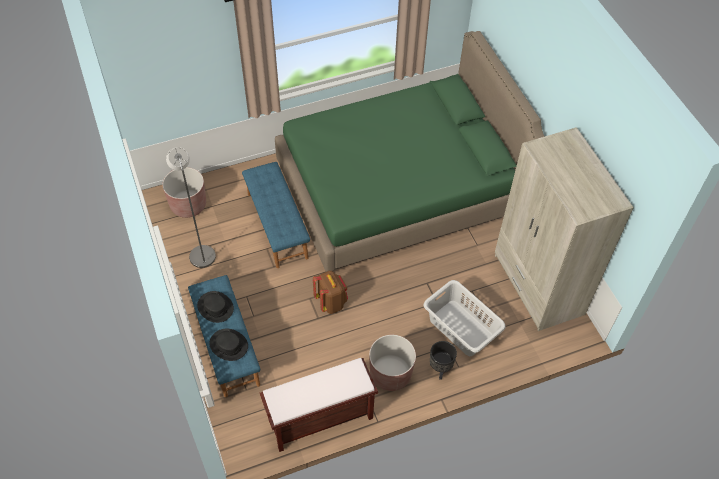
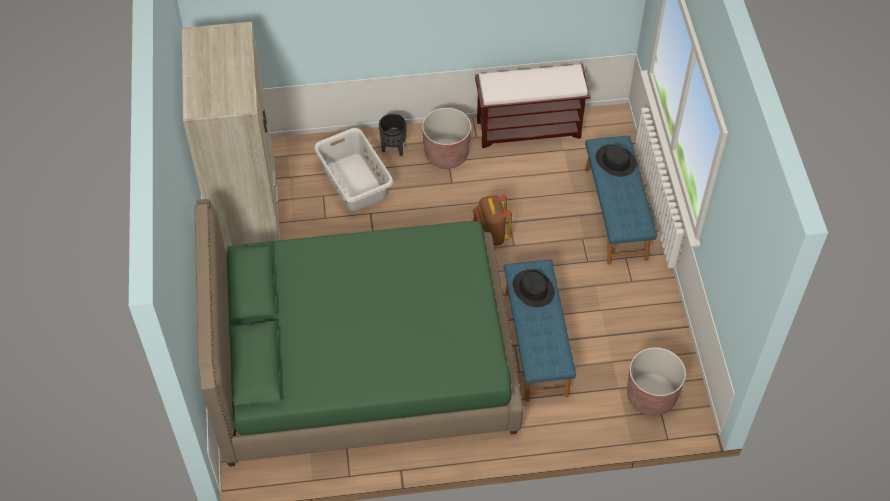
camera: 165 degrees left, 0 degrees up
grey floor lamp [166,147,216,268] -> none
black hat [197,291,234,323] -> black hat moved to [512,269,555,307]

